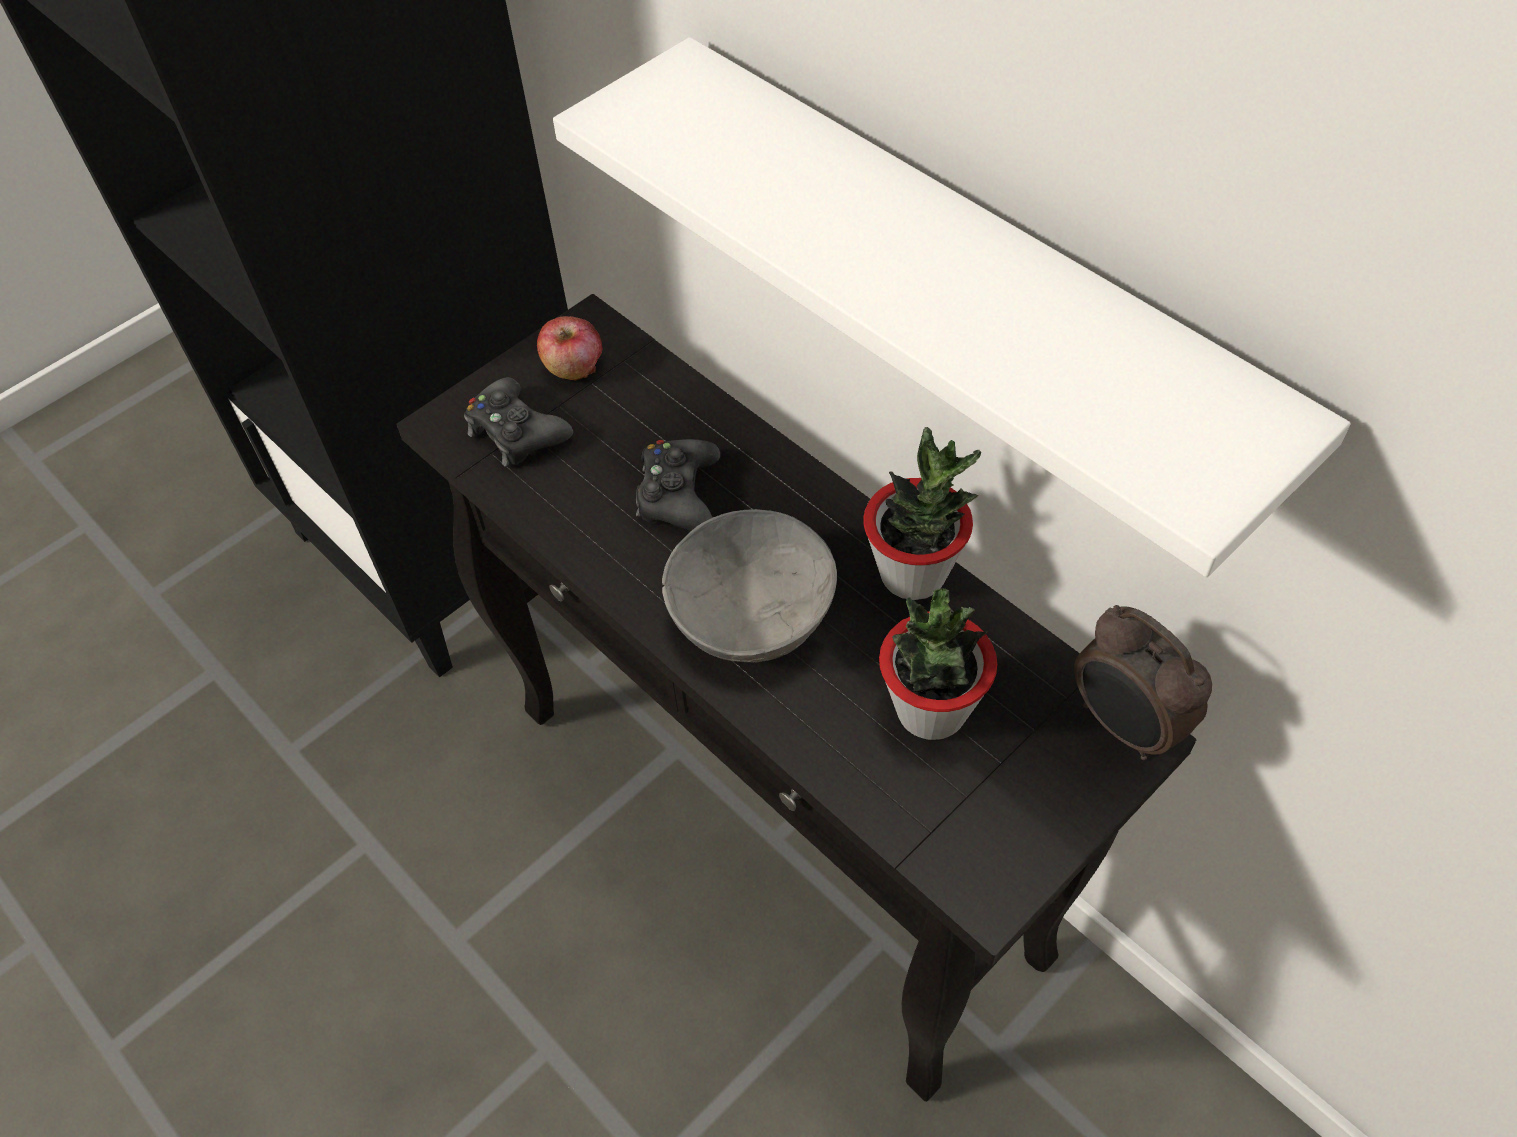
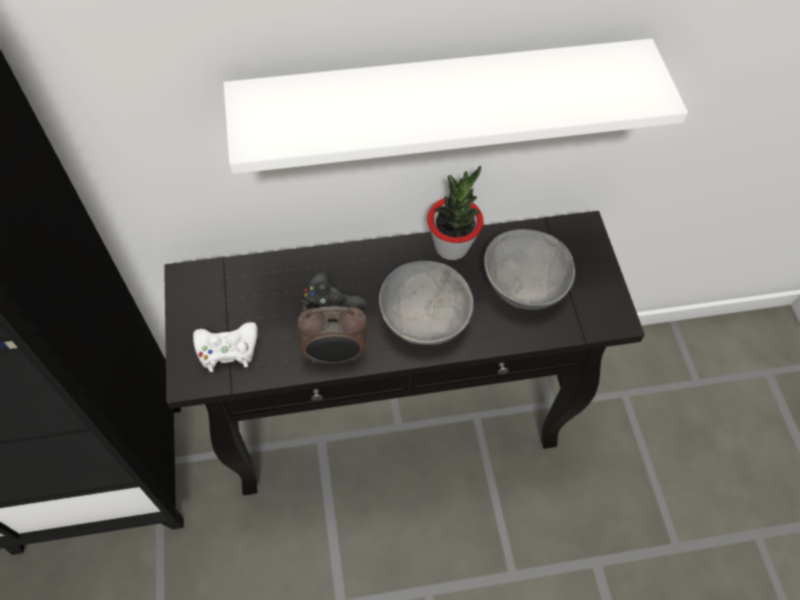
camera: 60 degrees left, 5 degrees up
black game controller [464,377,573,467] -> white game controller [193,322,258,372]
apple [537,316,602,381] -> none
potted plant [879,588,997,740] -> grey bowl [484,229,575,310]
alarm clock [1074,605,1212,761] -> alarm clock moved to [297,306,367,363]

